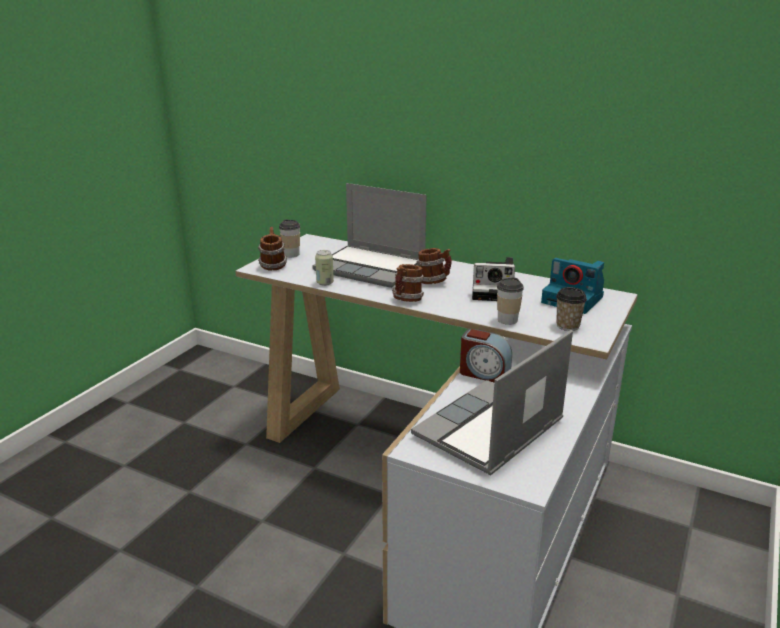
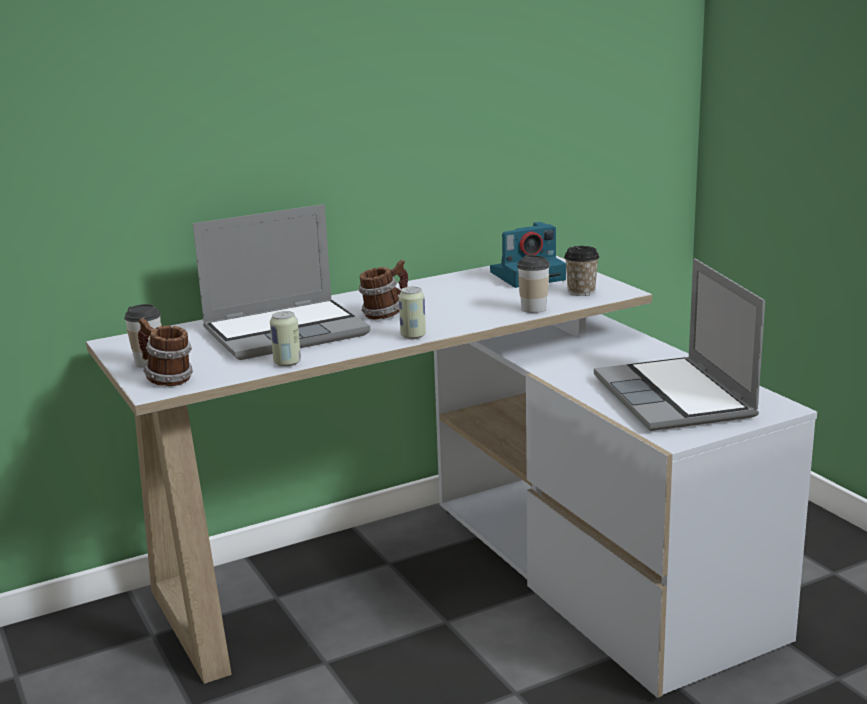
camera: 55 degrees left, 5 degrees down
mug [392,264,424,302] -> can [399,287,426,339]
alarm clock [460,329,512,382] -> none
camera [472,257,515,301] -> none

